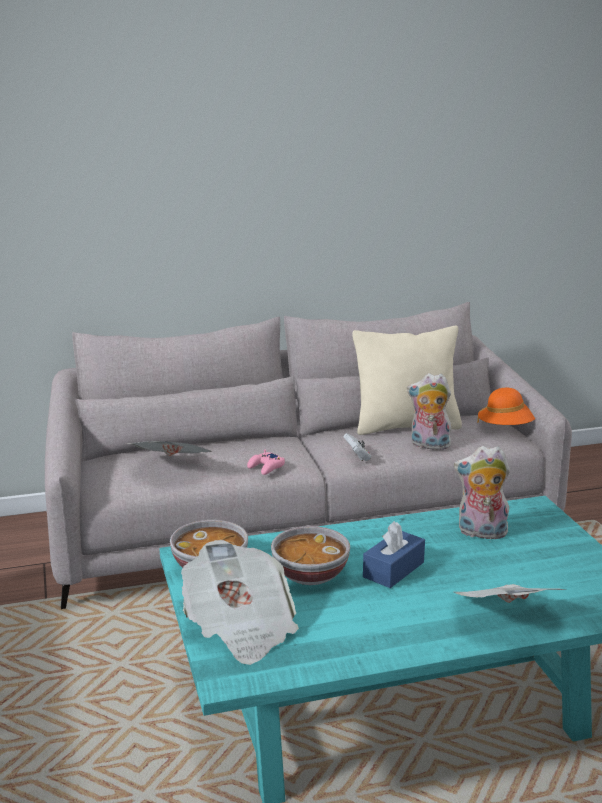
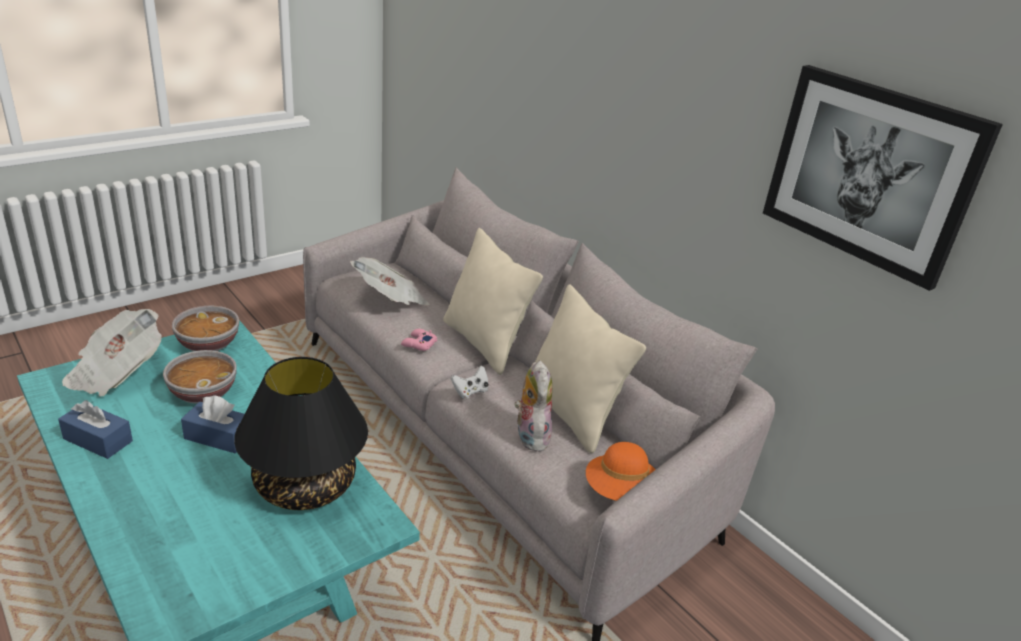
camera: 65 degrees right, 10 degrees up
plush toy [454,446,510,539] -> black table lamp [234,357,368,510]
newspaper [456,584,566,603] -> none
none -> blue tissue box [58,400,133,459]
none -> beige pillow [443,228,543,375]
none -> picture [763,65,1003,291]

